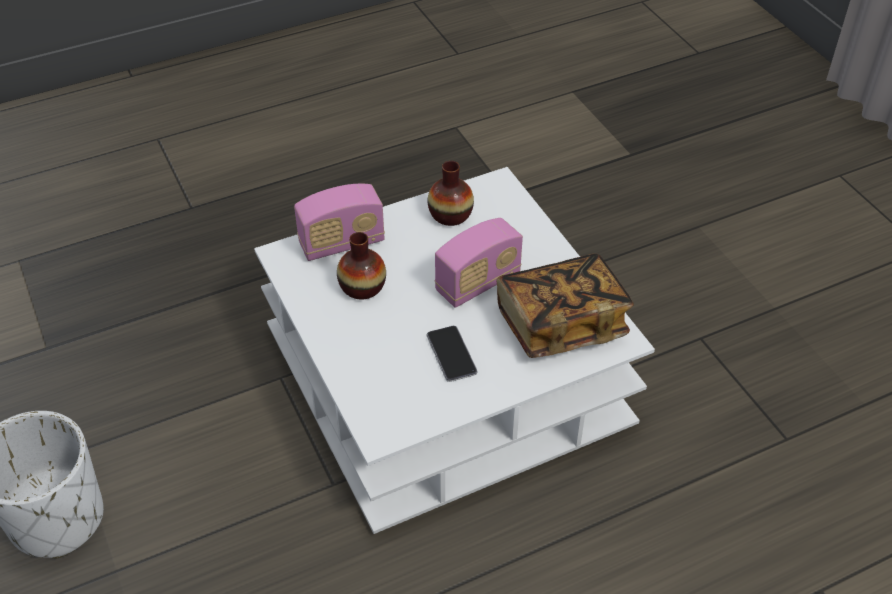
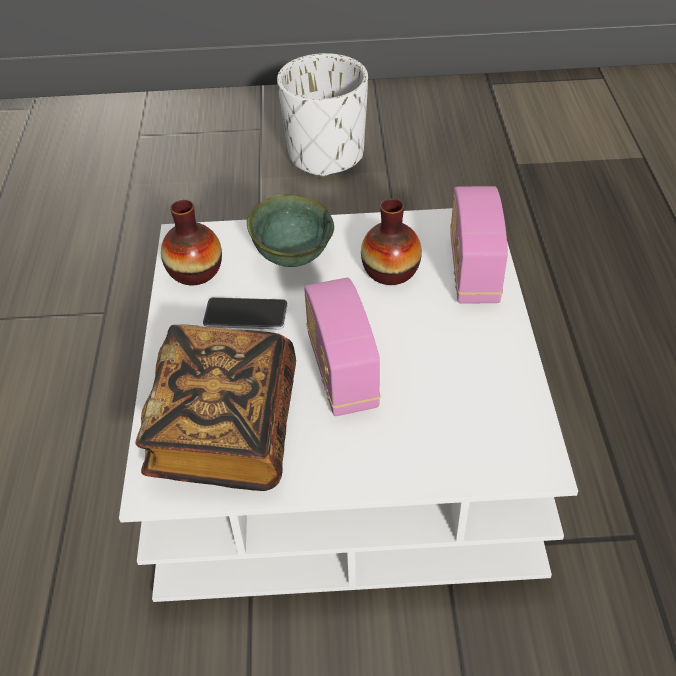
camera: 115 degrees right, 0 degrees up
vase [428,161,474,226] -> vase moved to [161,200,222,286]
none -> green bowl [247,194,334,267]

